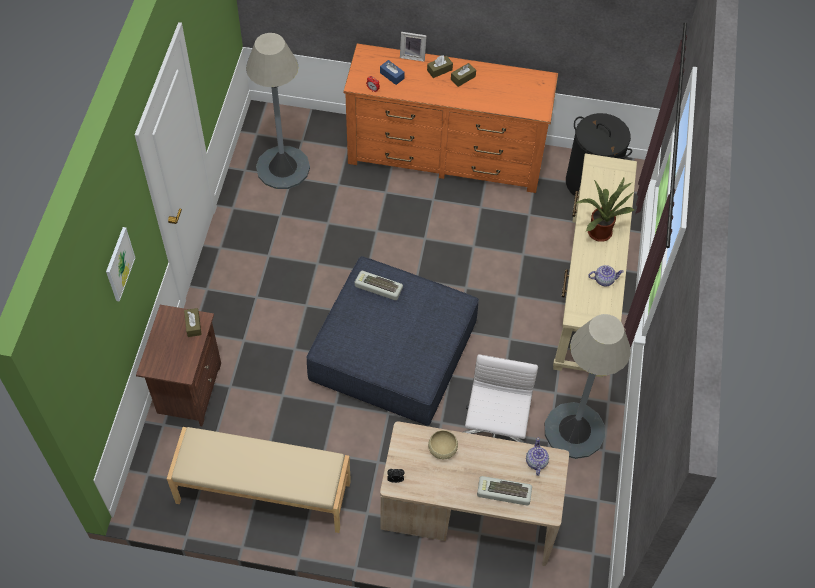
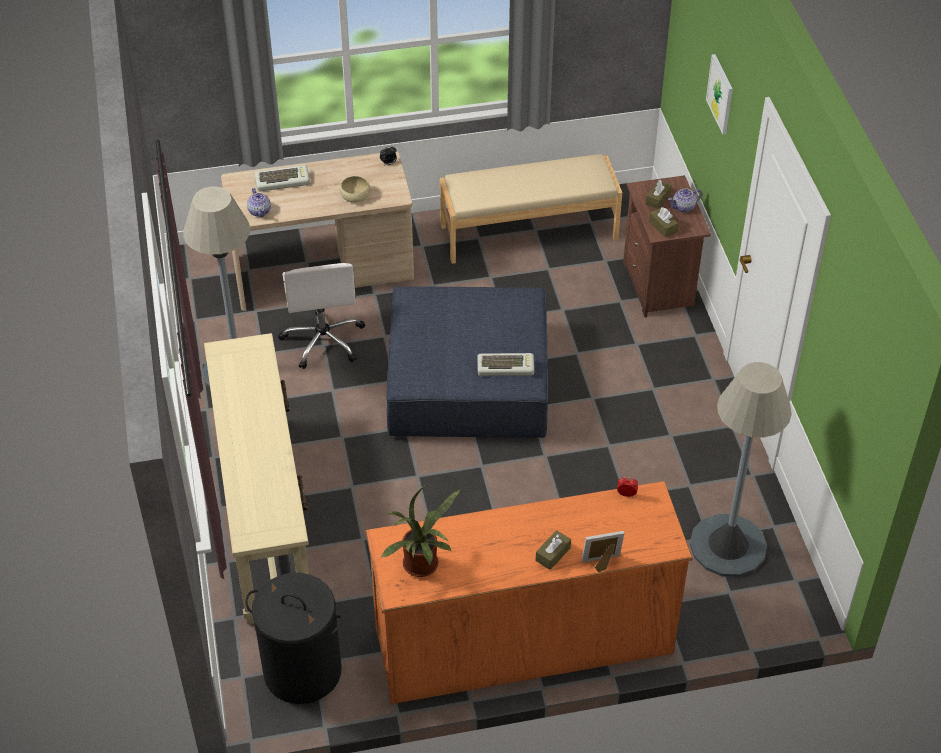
camera: 160 degrees right, 10 degrees down
blue tissue box [380,60,405,85] -> none
brown tissue box [451,63,476,87] -> brown tissue box moved to [645,180,672,209]
potted plant [576,178,634,242] -> potted plant moved to [381,483,461,577]
teapot [588,265,624,287] -> teapot moved to [668,188,702,213]

